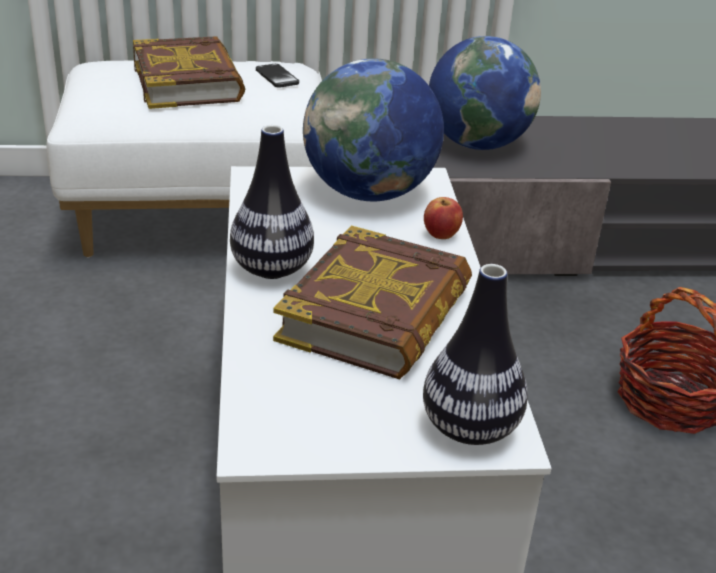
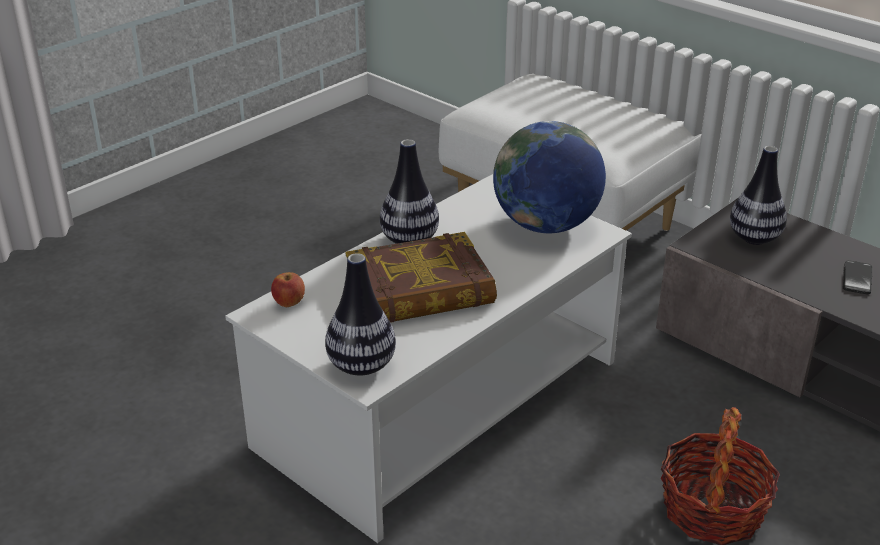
camera: 50 degrees right, 0 degrees up
book [133,36,245,109] -> none
phone [256,64,299,87] -> phone moved to [843,260,872,294]
apple [424,197,463,239] -> apple moved to [271,272,305,307]
globe [429,36,541,150] -> vase [730,146,787,245]

